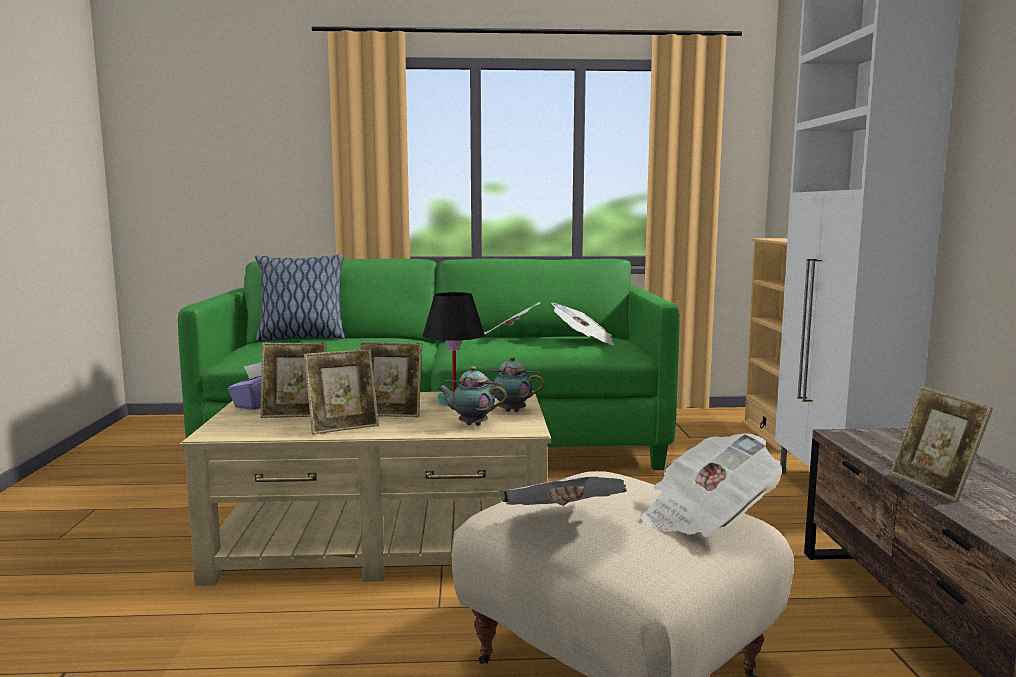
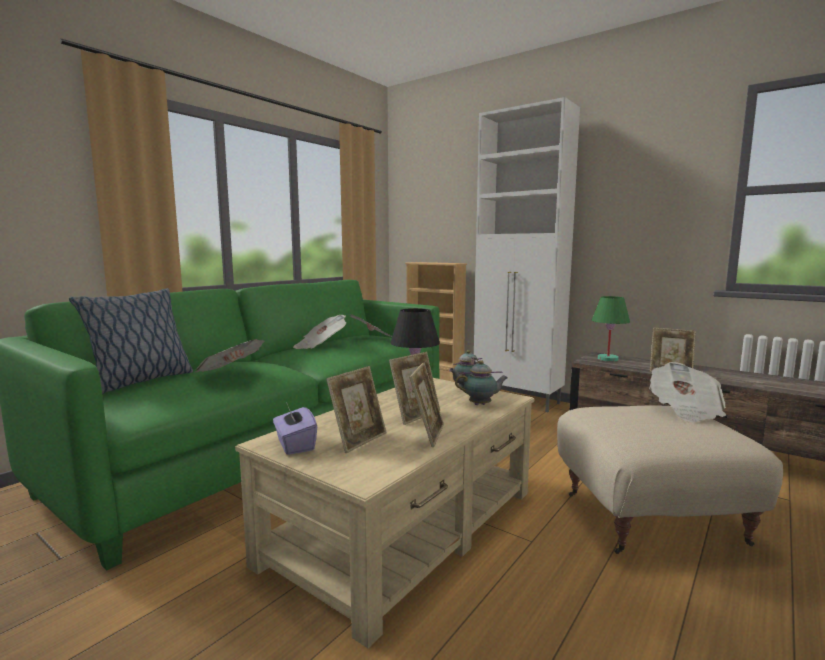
camera: 50 degrees left, 0 degrees up
teapot [437,366,507,426] -> teapot turned 150 degrees counterclockwise [455,360,508,405]
newspaper [499,477,627,506] -> newspaper moved to [195,339,265,372]
none -> green table lamp [592,296,630,362]

